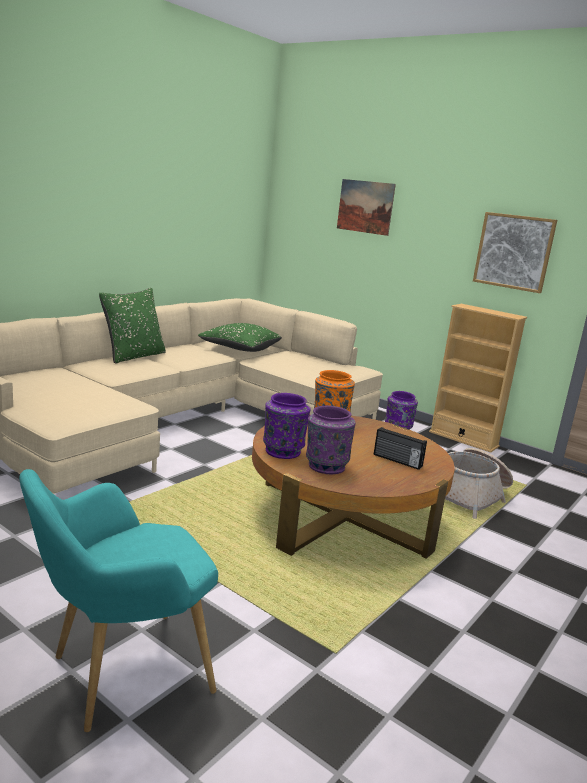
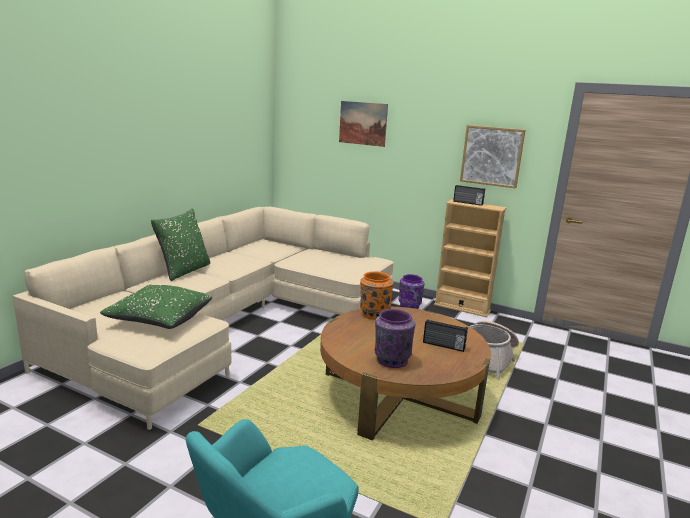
camera: 10 degrees left, 0 degrees up
green pillow [198,323,282,352] -> green pillow moved to [100,285,212,329]
purple vase [263,393,310,459] -> none
none -> radio [453,185,485,206]

